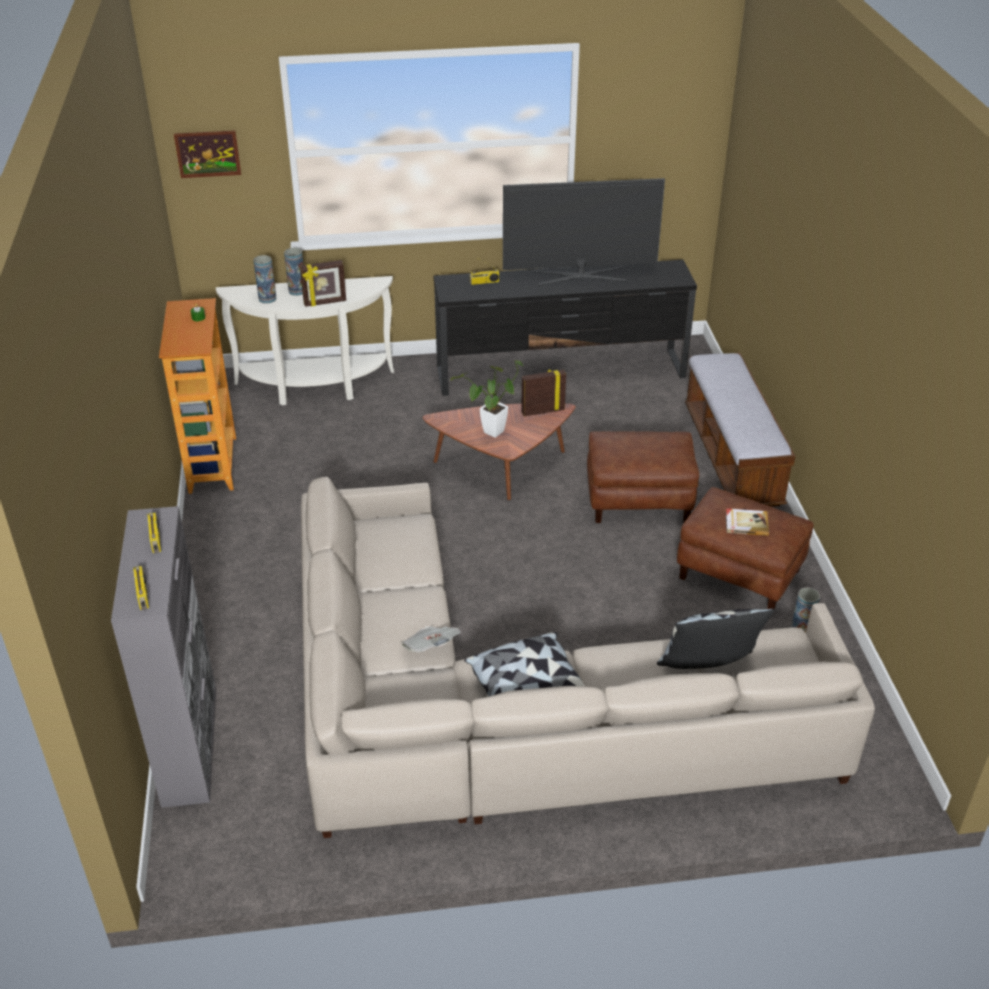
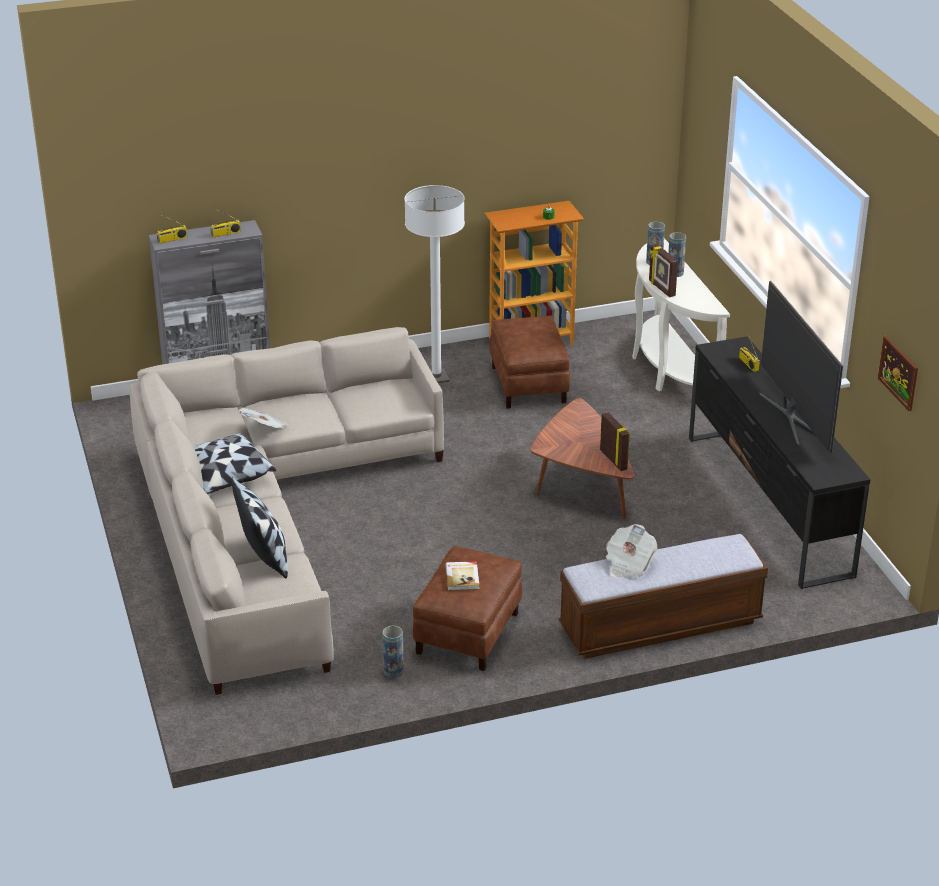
camera: 80 degrees right, 5 degrees down
picture [174,130,241,178] -> picture moved to [878,336,918,411]
potted plant [450,360,523,438] -> none
brown ottoman [587,431,699,523] -> brown ottoman moved to [489,316,570,409]
none -> white floor lamp [405,185,465,383]
none -> newspaper [606,524,658,578]

